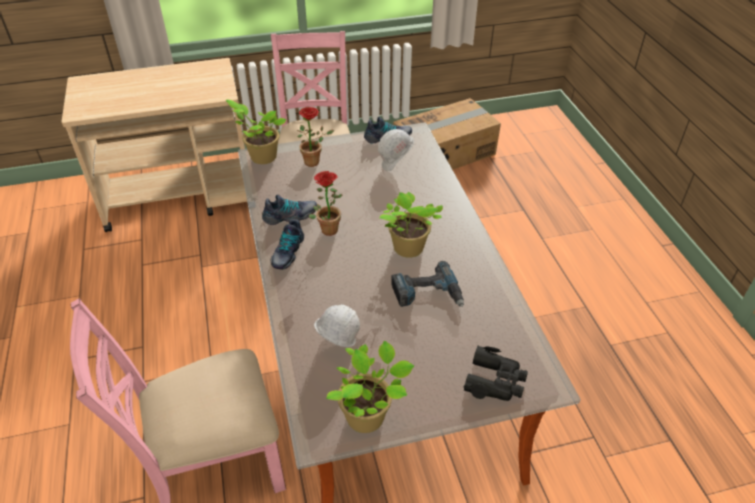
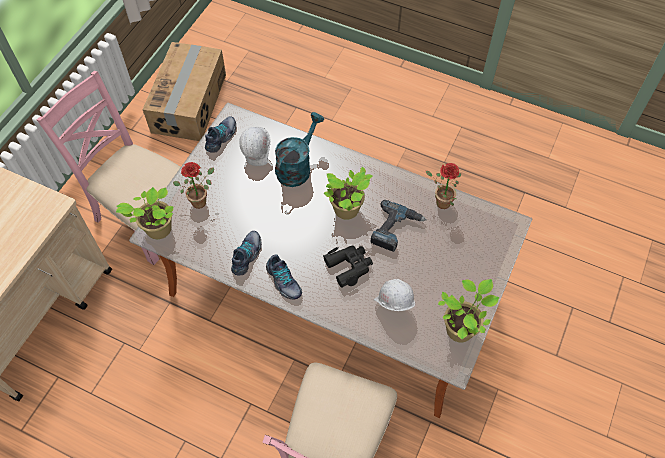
camera: 50 degrees left, 15 degrees up
potted plant [309,171,342,236] -> potted plant moved to [426,163,461,209]
black binoculars [464,345,528,401] -> black binoculars moved to [323,246,373,288]
none -> turquoise watering can [275,112,324,187]

